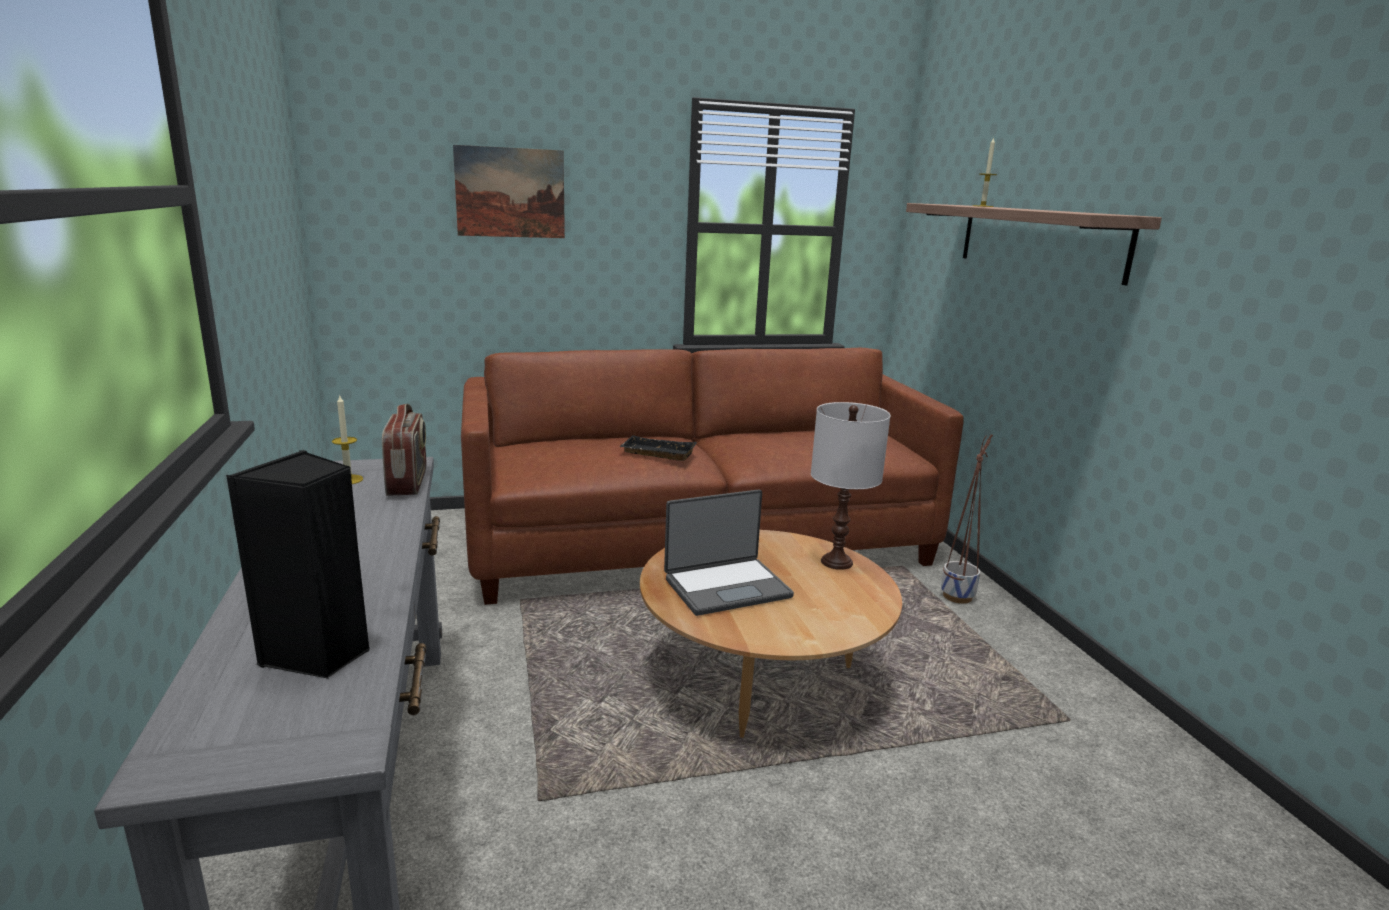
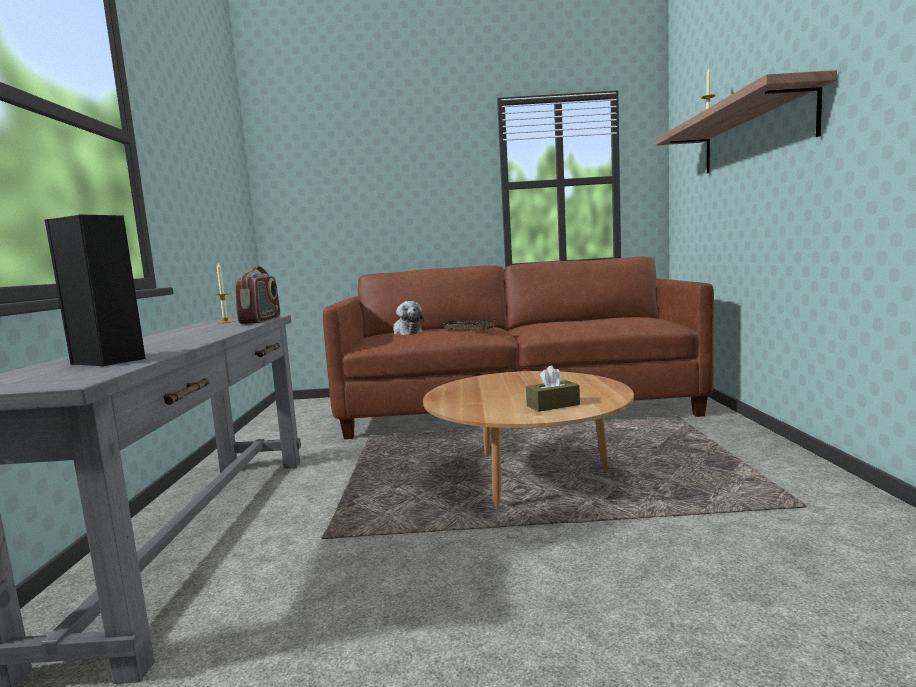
camera: 15 degrees right, 10 degrees down
picture [453,145,565,238] -> none
laptop [664,490,794,616] -> none
white table lamp [811,402,891,570] -> none
planter [941,434,993,604] -> none
none -> plush toy [393,301,424,335]
none -> brown tissue box [526,365,580,412]

